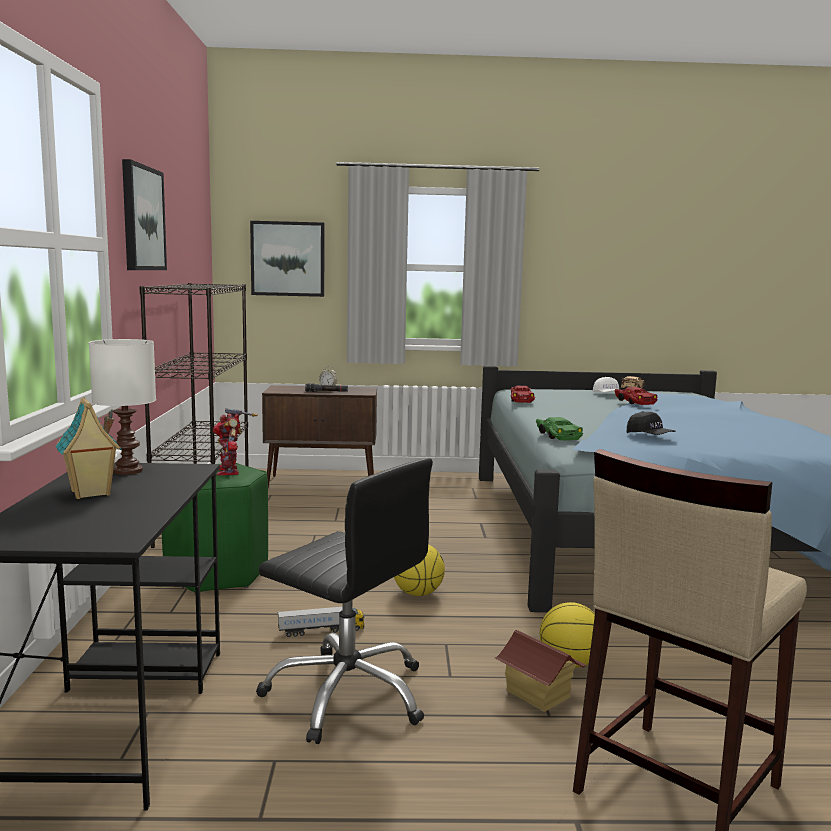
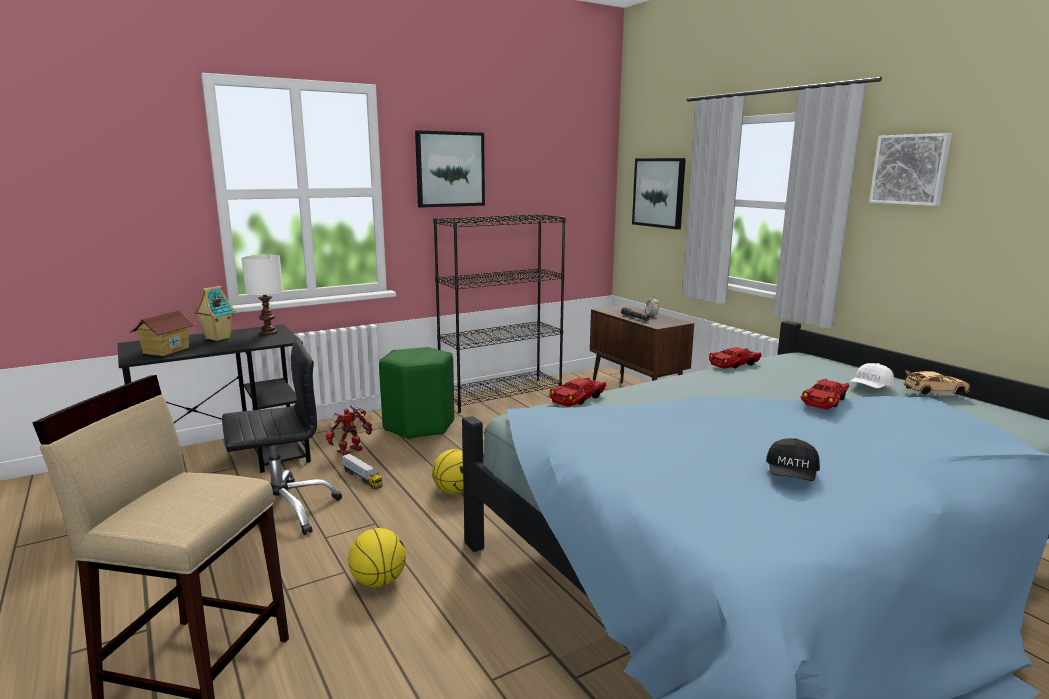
camera: 60 degrees right, 5 degrees up
toy robot [213,408,258,476] -> toy robot moved to [326,404,373,455]
black office chair [256,458,433,744] -> black office chair turned 120 degrees counterclockwise [222,340,342,535]
toy house [495,630,586,712] -> toy house moved to [128,310,196,356]
green toy car [536,417,583,441] -> red toy car [549,377,606,407]
black cap [626,411,675,435] -> black cap moved to [766,438,820,481]
none -> picture [869,133,952,206]

